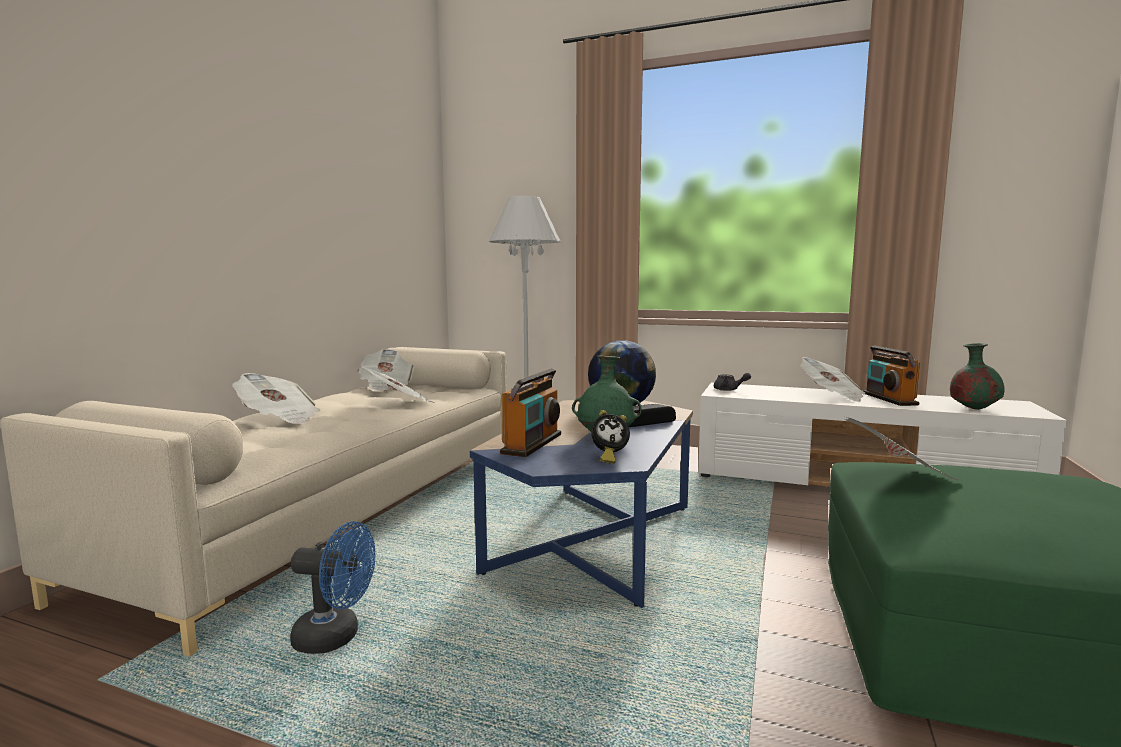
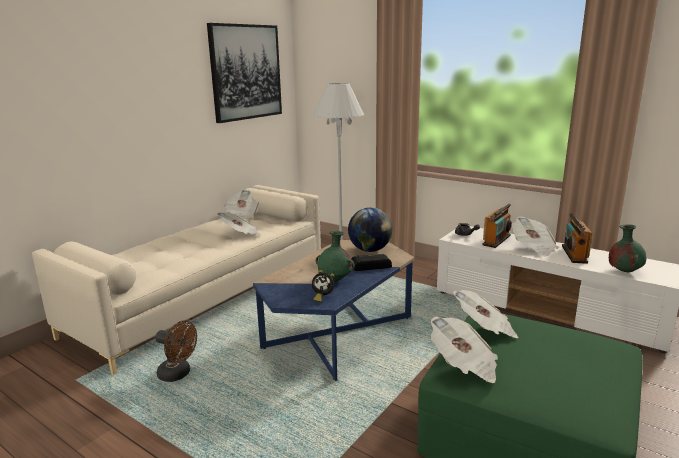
camera: 15 degrees right, 10 degrees up
newspaper [232,373,320,424] -> newspaper moved to [430,317,498,383]
blue fan [290,521,375,654] -> brown fan [155,321,197,382]
radio [500,368,561,457] -> radio moved to [482,204,512,248]
none -> picture [207,23,282,123]

